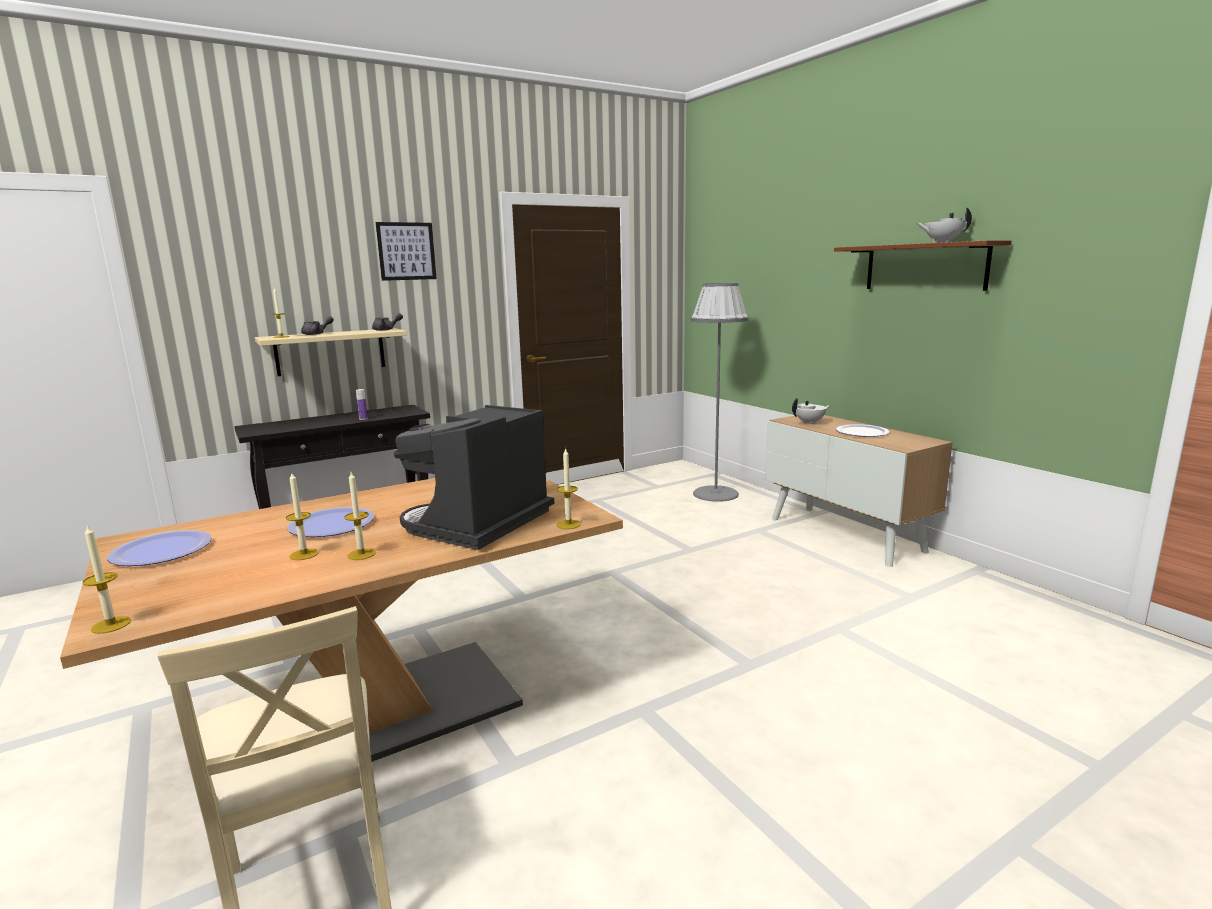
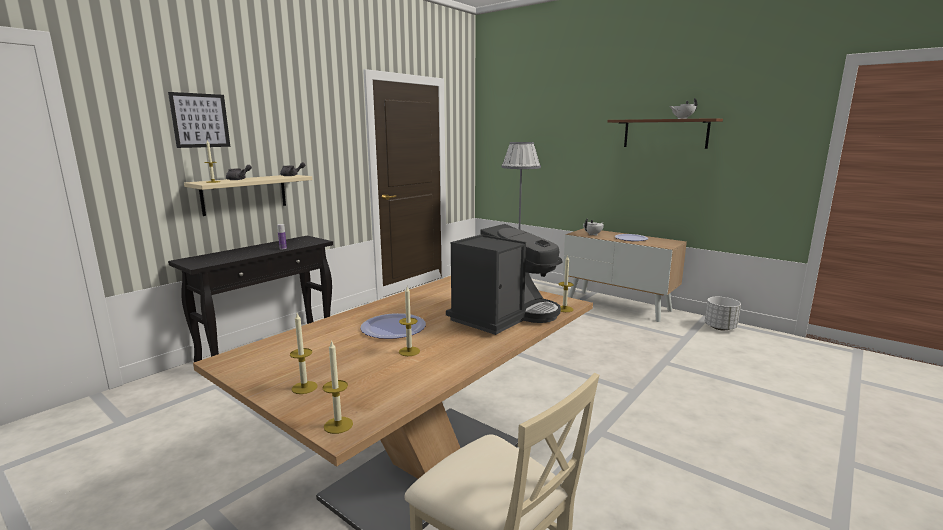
camera: 20 degrees left, 0 degrees up
plate [107,530,212,566] -> none
candle [344,472,376,560] -> candle moved to [290,313,317,394]
picture [376,222,437,281] -> picture moved to [168,92,230,148]
coffee machine [394,405,554,550] -> coffee machine turned 150 degrees counterclockwise [446,224,562,335]
none -> white planter [705,297,741,330]

